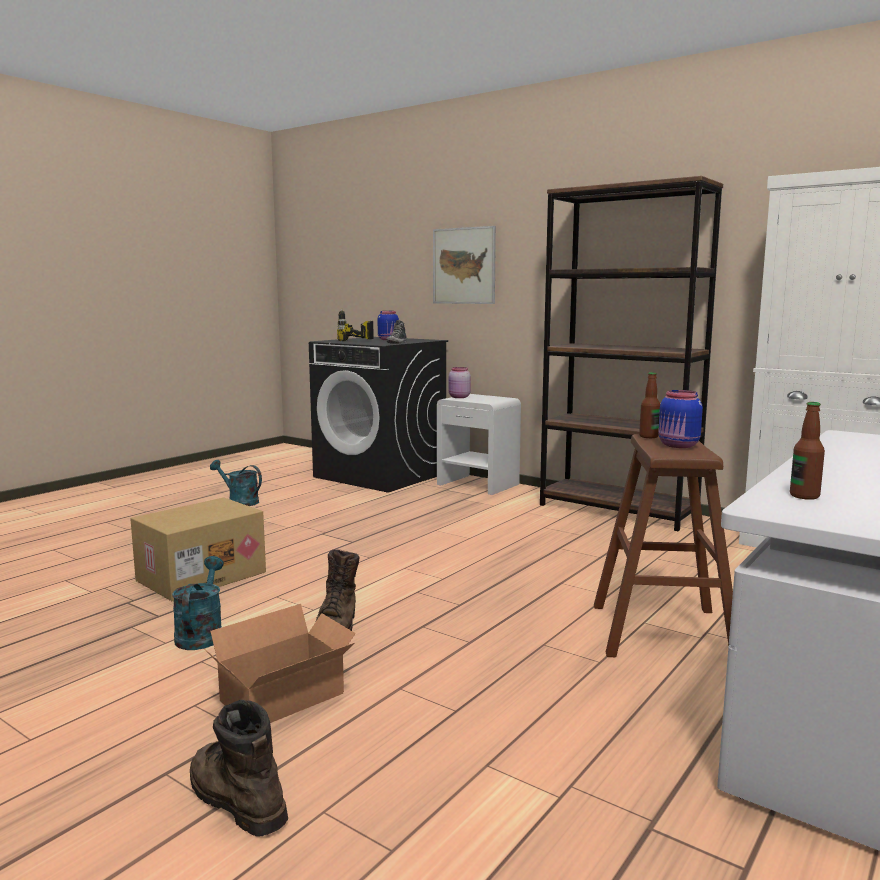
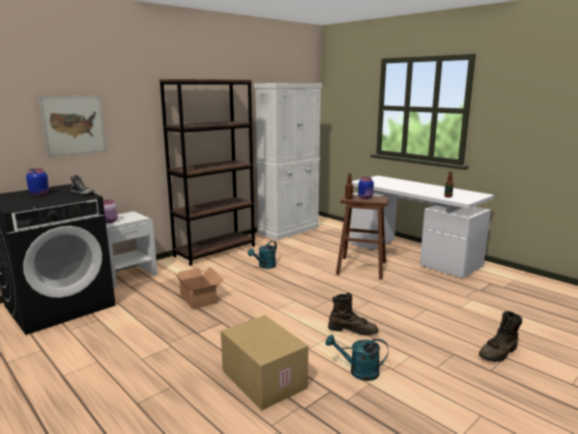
camera: 80 degrees left, 5 degrees up
cardboard box [204,604,356,723] -> cardboard box moved to [174,267,224,309]
turquoise watering can [210,460,262,506] -> turquoise watering can moved to [248,241,277,269]
power drill [337,308,374,341] -> none

